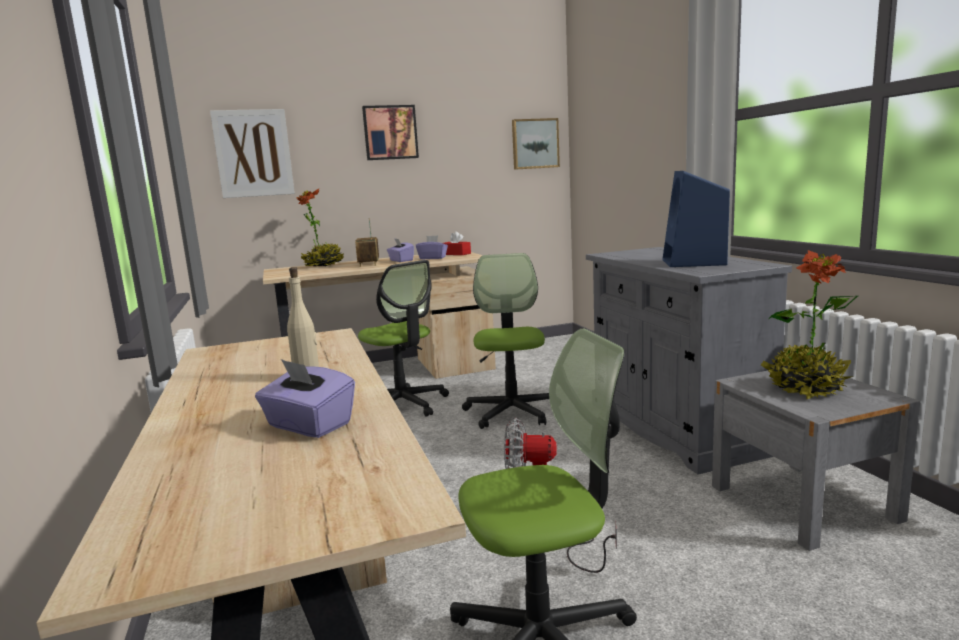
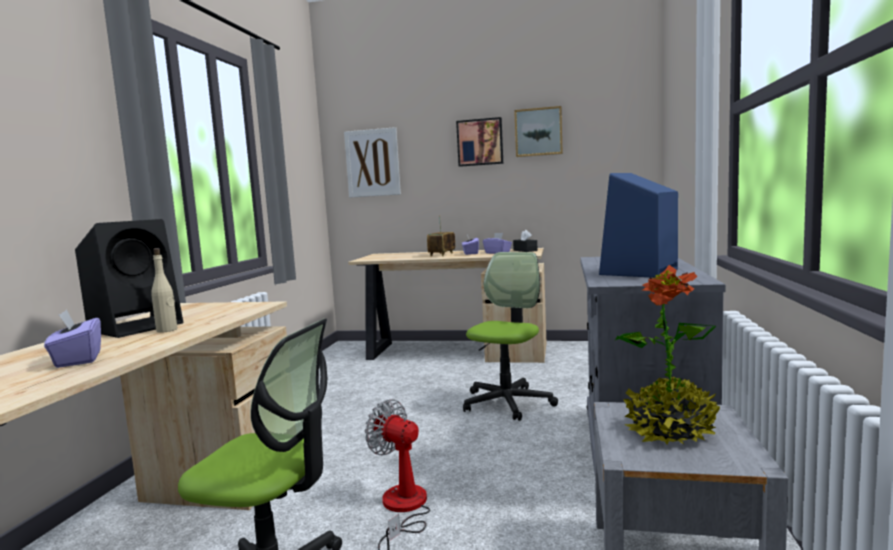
camera: 30 degrees right, 5 degrees down
potted plant [297,189,344,266] -> none
office chair [358,260,449,417] -> none
red tissue box [444,231,471,255] -> black tissue box [513,230,538,252]
picture [512,118,560,170] -> picture moved to [514,106,563,157]
none -> black speaker [75,219,183,338]

